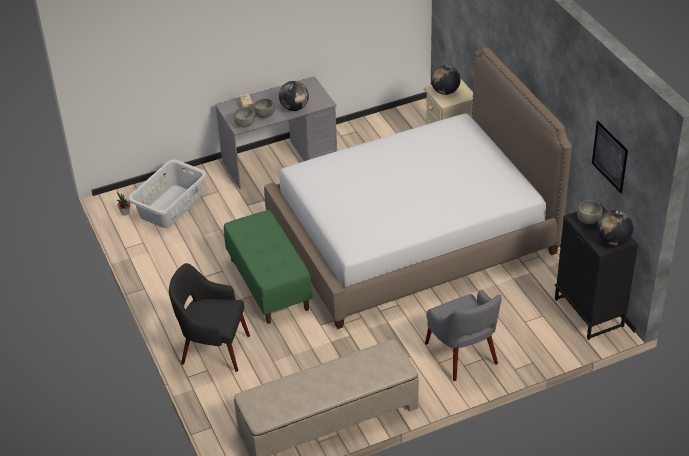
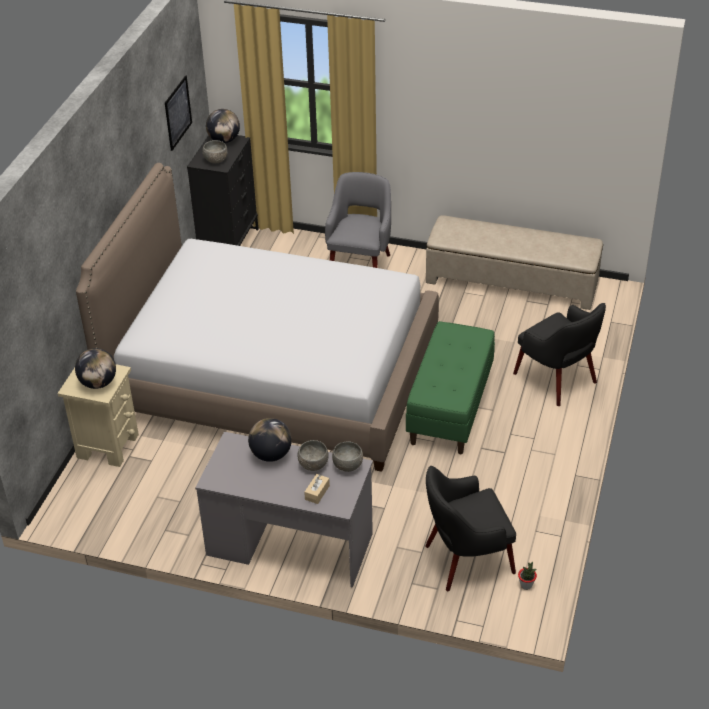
camera: 140 degrees left, 0 degrees up
grey laundry basket [128,160,207,228] -> black armchair [425,466,516,591]

